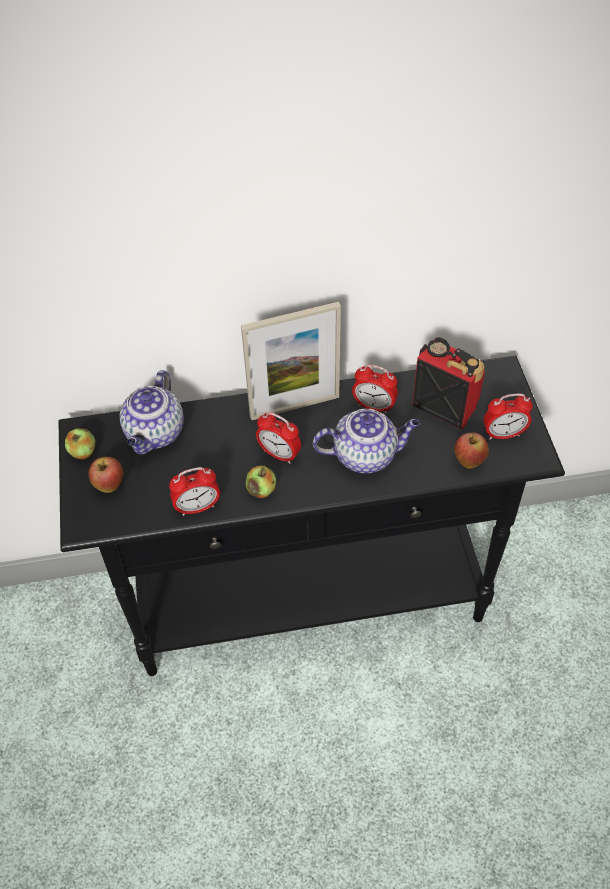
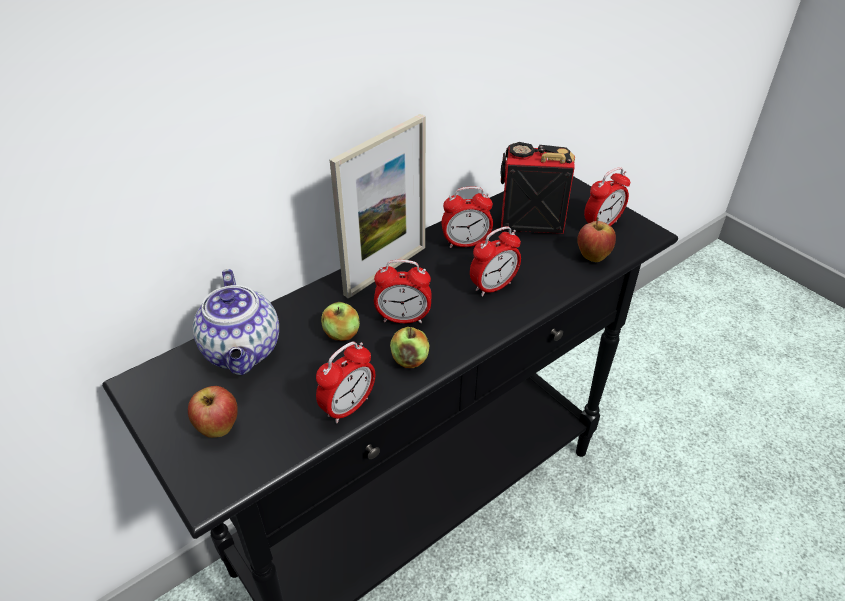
camera: 30 degrees left, 10 degrees down
apple [65,428,96,460] -> apple moved to [321,302,360,341]
teapot [313,409,420,474] -> alarm clock [470,226,521,297]

